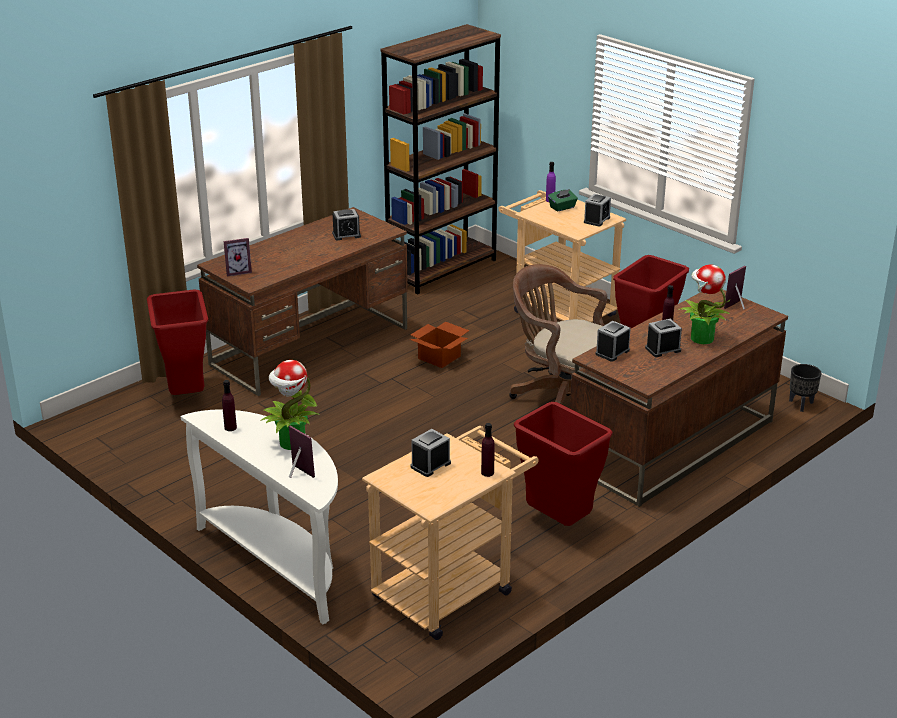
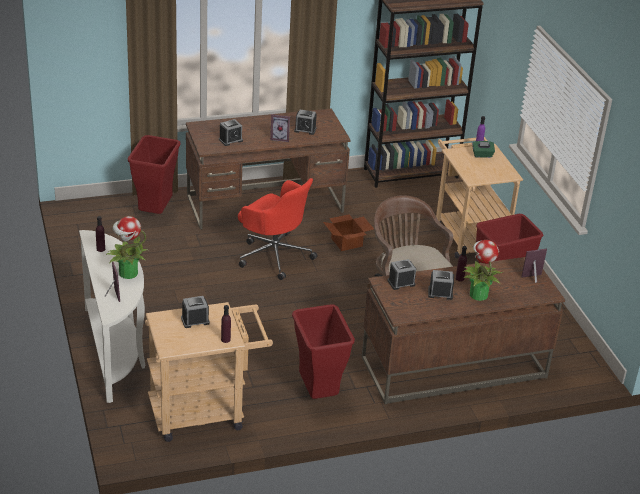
camera: 25 degrees right, 5 degrees up
picture frame [224,238,252,276] -> picture frame moved to [270,114,290,142]
alarm clock [584,194,611,227] -> alarm clock moved to [219,119,243,146]
black planter [789,364,821,412] -> none
none -> red office chair [238,178,318,280]

